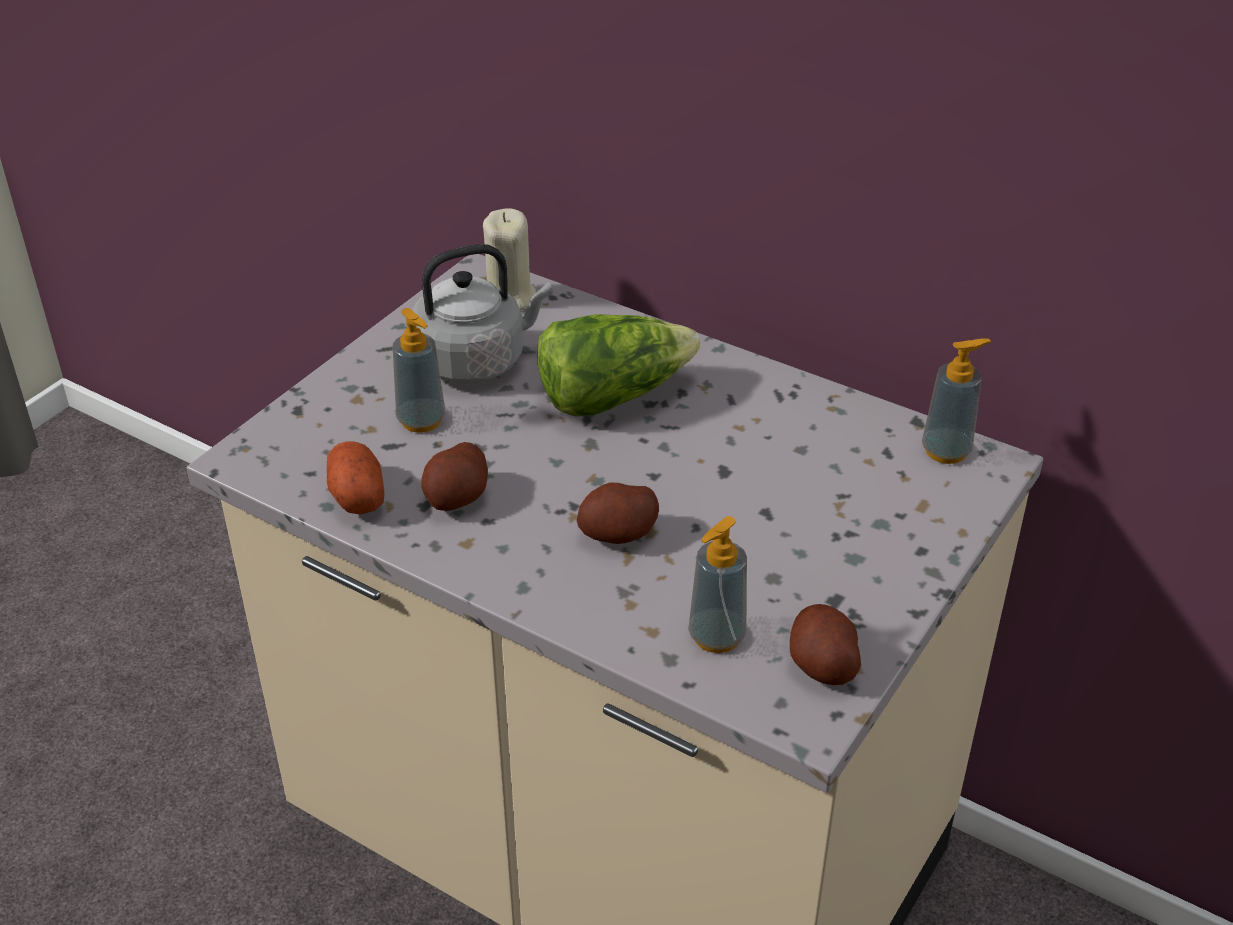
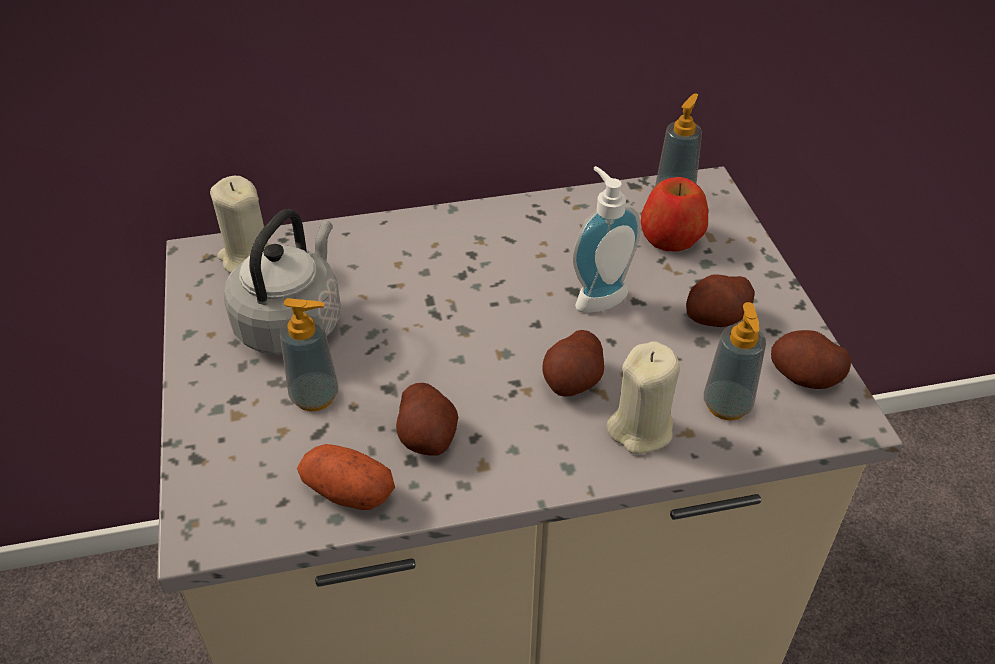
camera: 45 degrees left, 5 degrees up
lettuce [538,314,700,416] -> none
none -> soap dispenser [573,166,641,313]
none -> beige candle [606,341,680,454]
none -> apple [641,177,708,252]
none -> potato [686,275,754,327]

